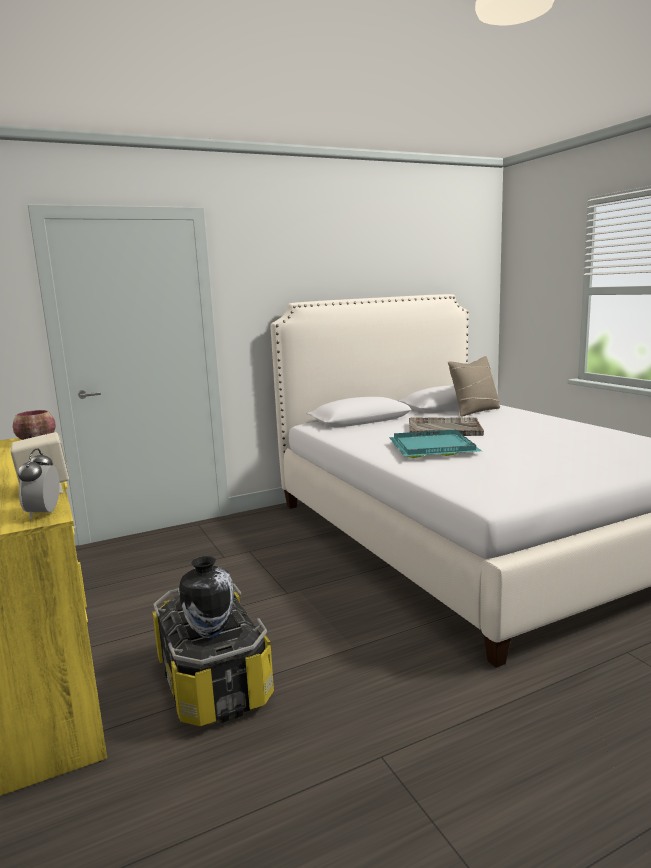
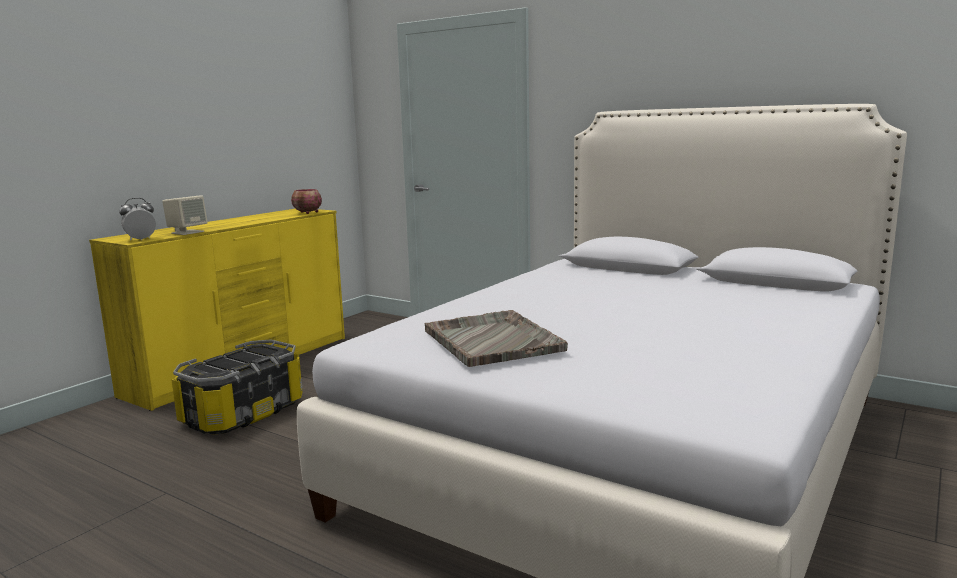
camera: 60 degrees right, 0 degrees up
vase [179,556,234,638] -> none
turquoise tray [389,430,482,458] -> none
grey tray [409,417,484,436] -> grey tray moved to [425,310,568,367]
beige pillow [448,356,500,416] -> none

